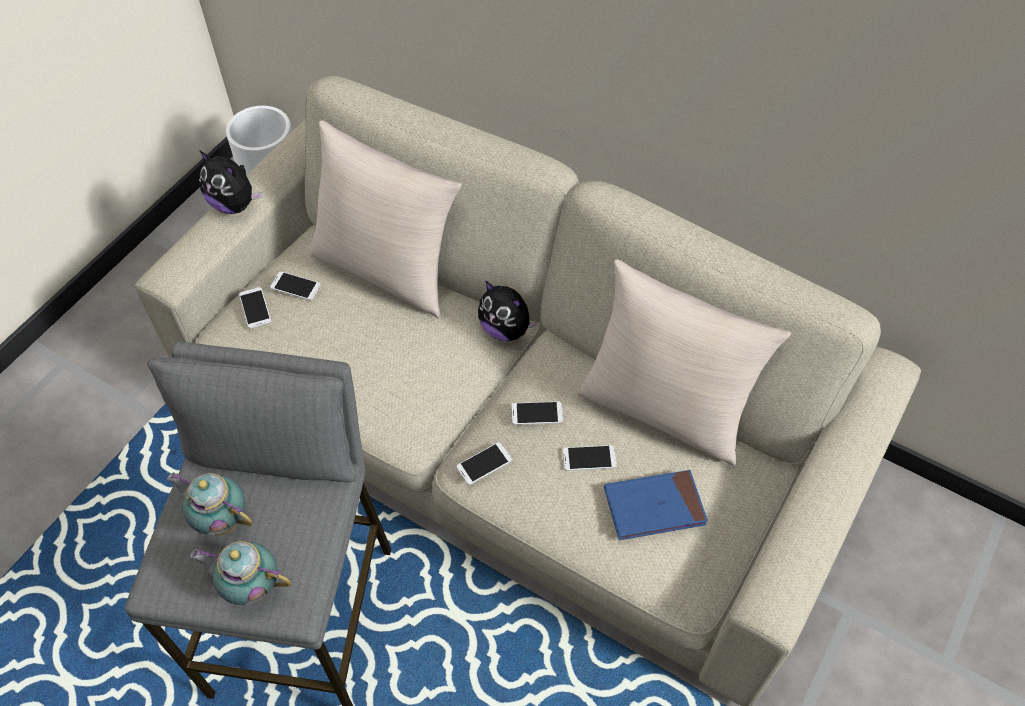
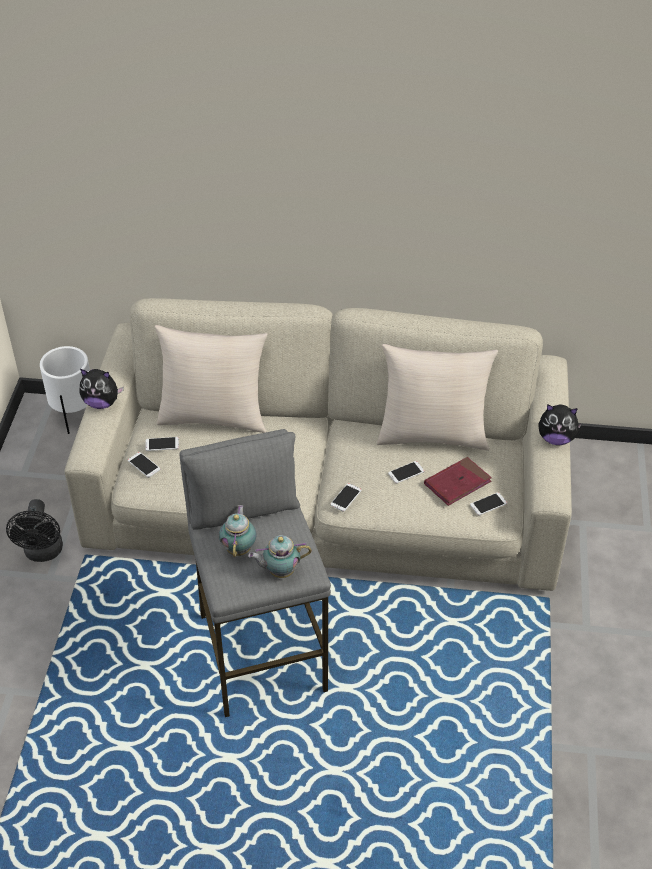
camera: 25 degrees left, 10 degrees down
teapot [167,472,253,535] -> teapot turned 90 degrees clockwise [219,505,256,557]
plush toy [478,281,539,341] -> plush toy moved to [538,404,582,445]
phone [511,401,563,425] -> phone moved to [470,492,507,515]
blue book [604,470,708,540] -> red book [424,457,492,506]
none -> black fan [6,499,63,562]

